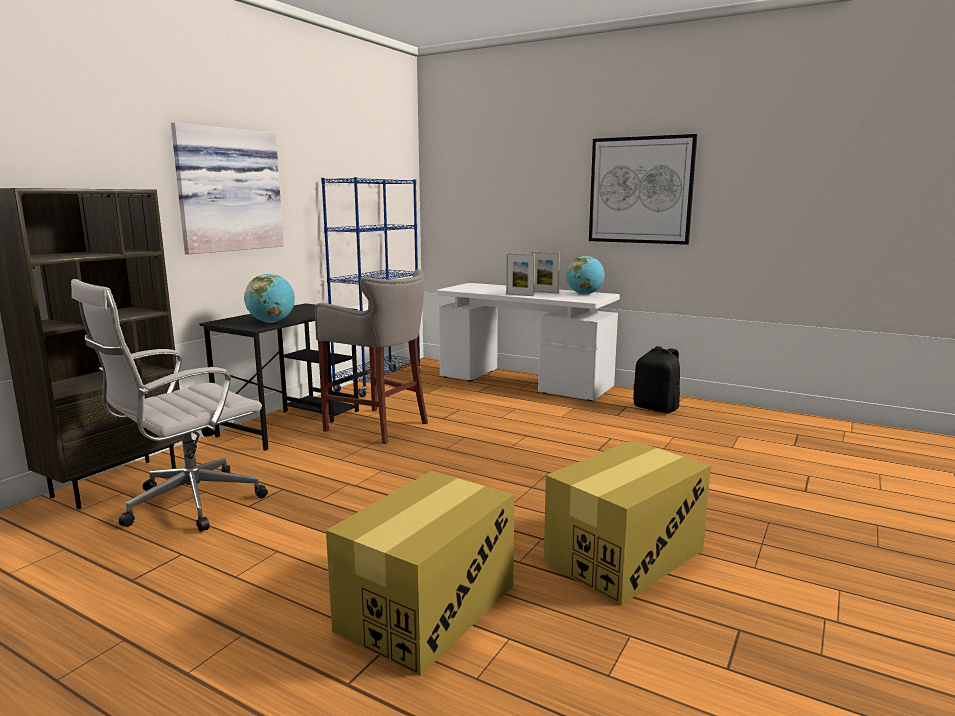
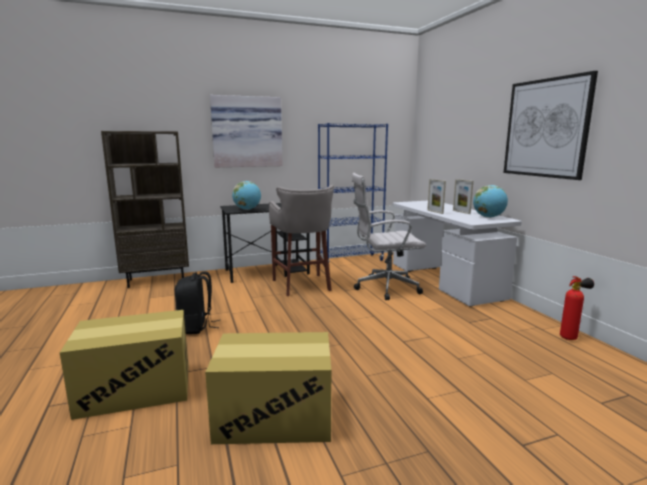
camera: 40 degrees right, 0 degrees up
white office chair [71,279,268,532] -> white office chair moved to [352,173,426,300]
black backpack [633,346,680,413] -> black backpack moved to [175,271,220,334]
none -> fire extinguisher [560,276,594,340]

